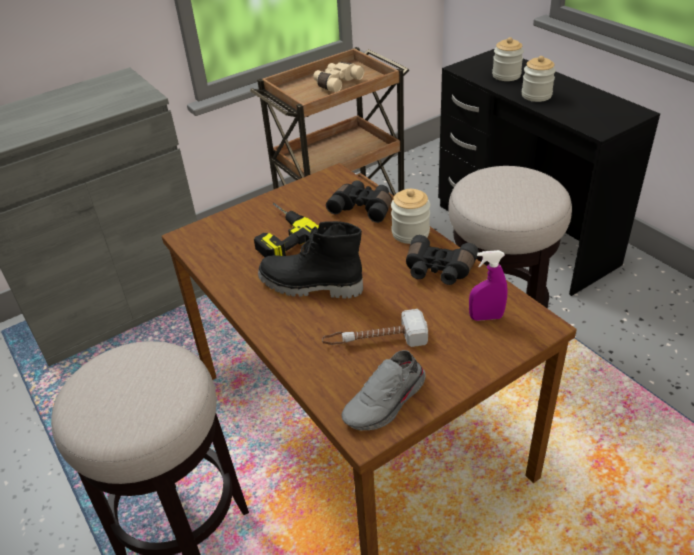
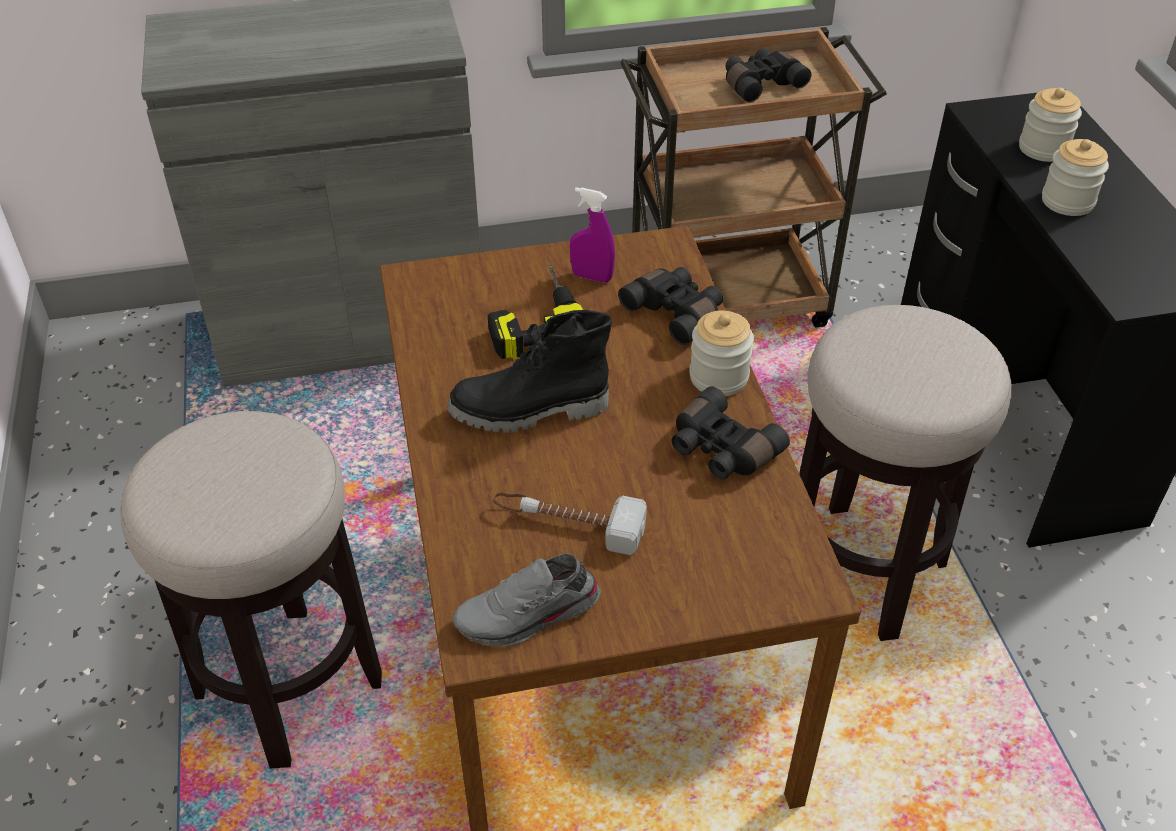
camera: 20 degrees right, 5 degrees up
black boot [258,221,363,298] -> black boot turned 45 degrees counterclockwise [447,310,612,433]
beige binoculars [313,62,364,92] -> black binoculars [726,48,811,103]
purple spray bottle [469,250,507,321] -> purple spray bottle moved to [570,187,615,283]

